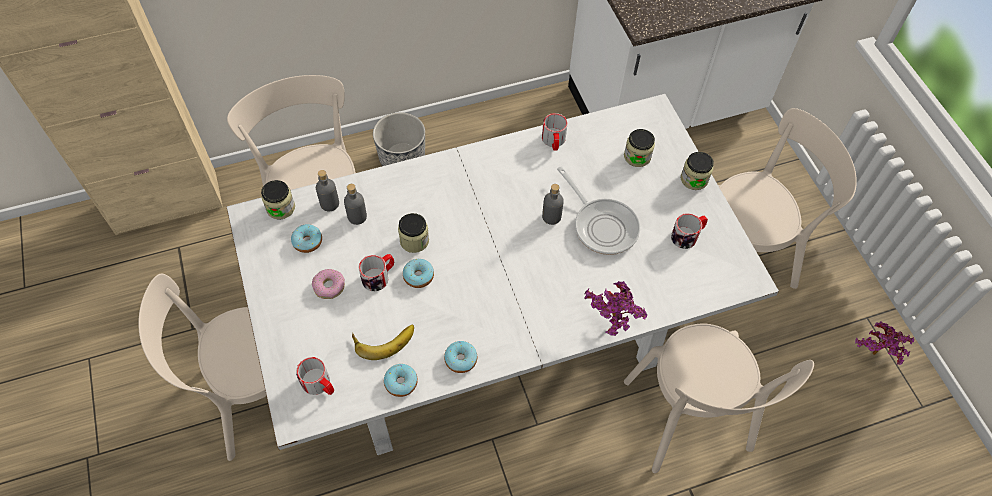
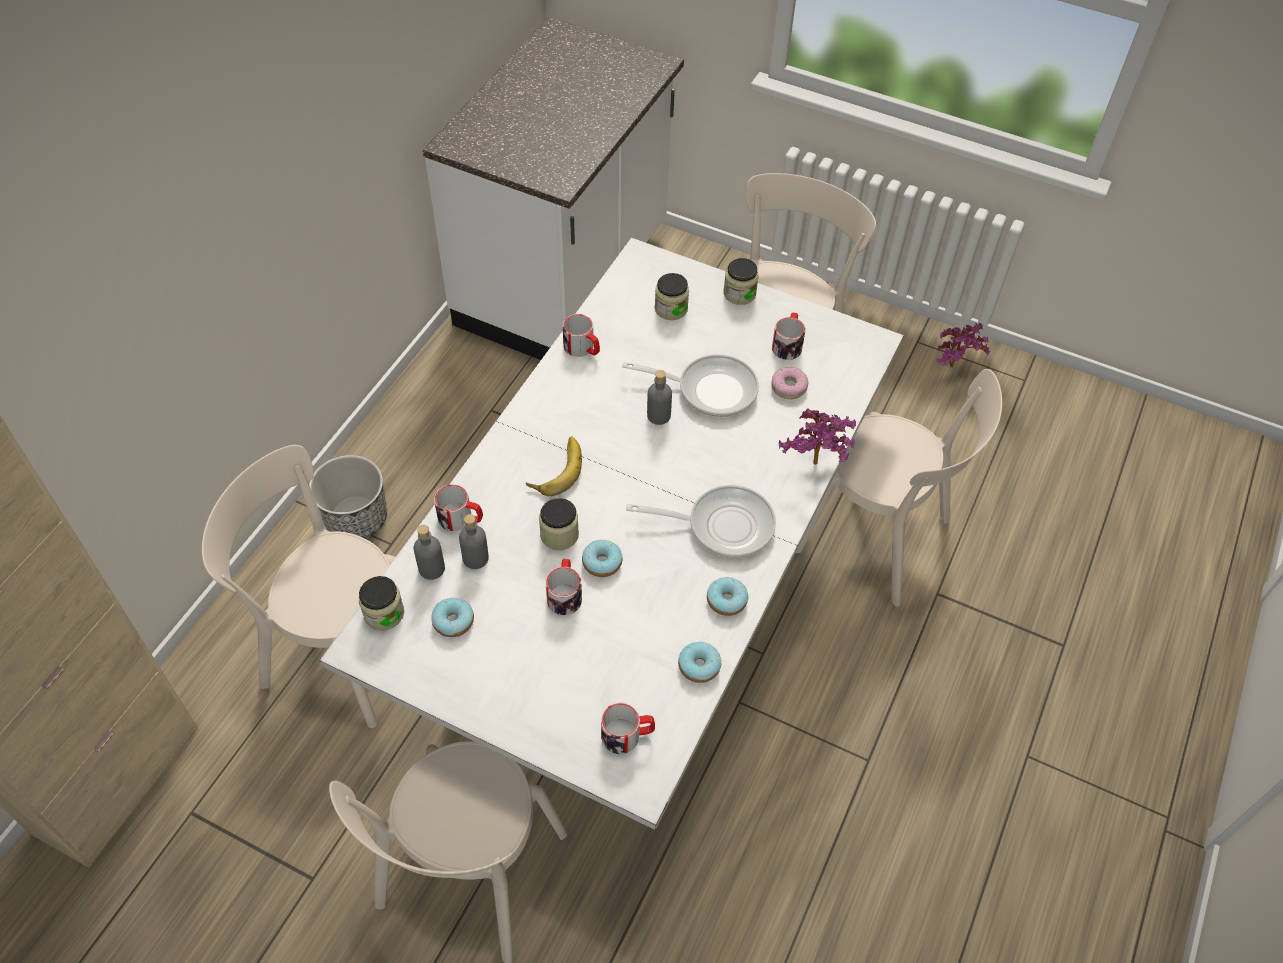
camera: 45 degrees left, 5 degrees down
donut [312,269,345,299] -> donut moved to [771,367,808,399]
banana [352,325,414,360] -> banana moved to [526,436,582,496]
none -> mug [434,484,483,531]
none -> frying pan [626,485,776,558]

